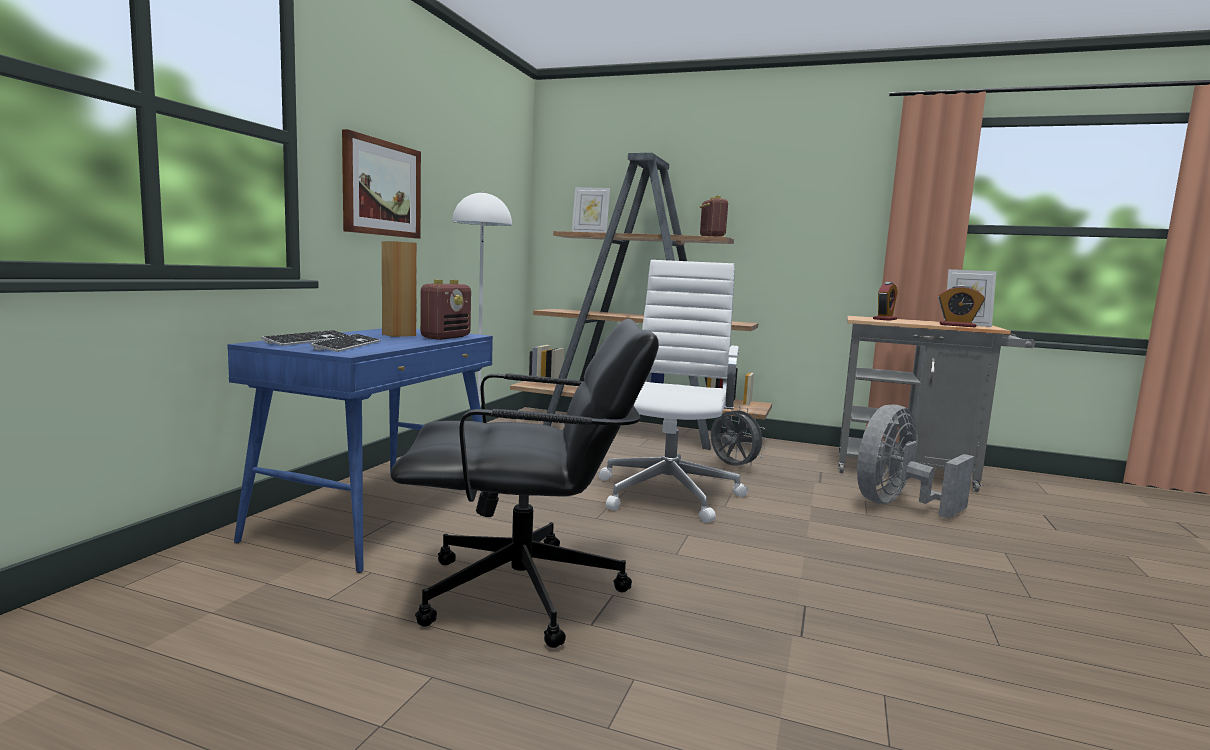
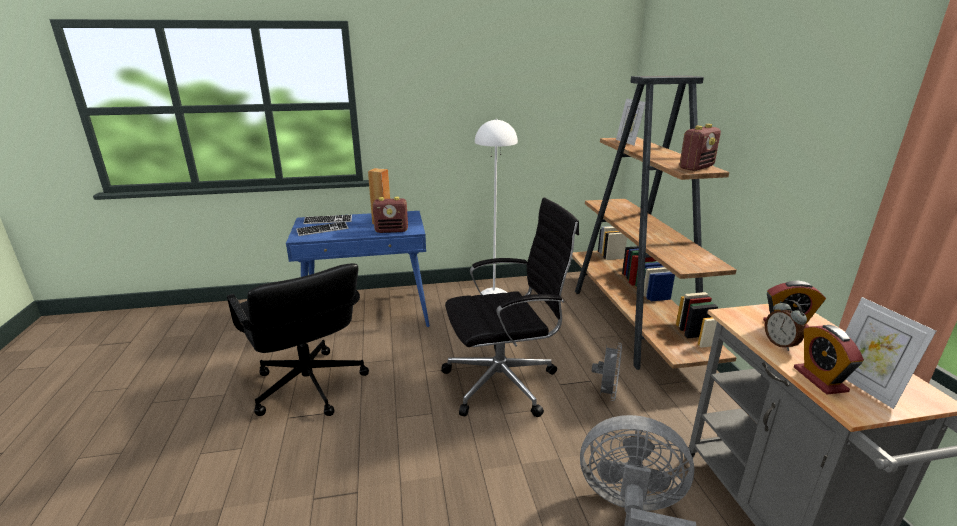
camera: 60 degrees right, 15 degrees up
picture [342,129,421,239] -> none
white office chair [598,260,748,523] -> black office chair [441,197,579,417]
none -> alarm clock [765,300,807,351]

